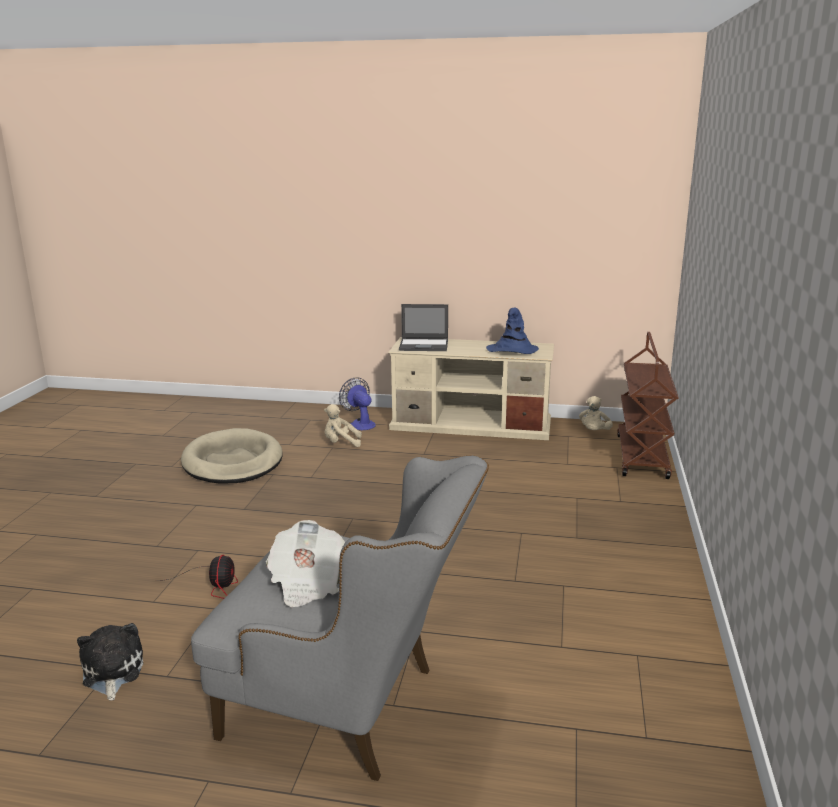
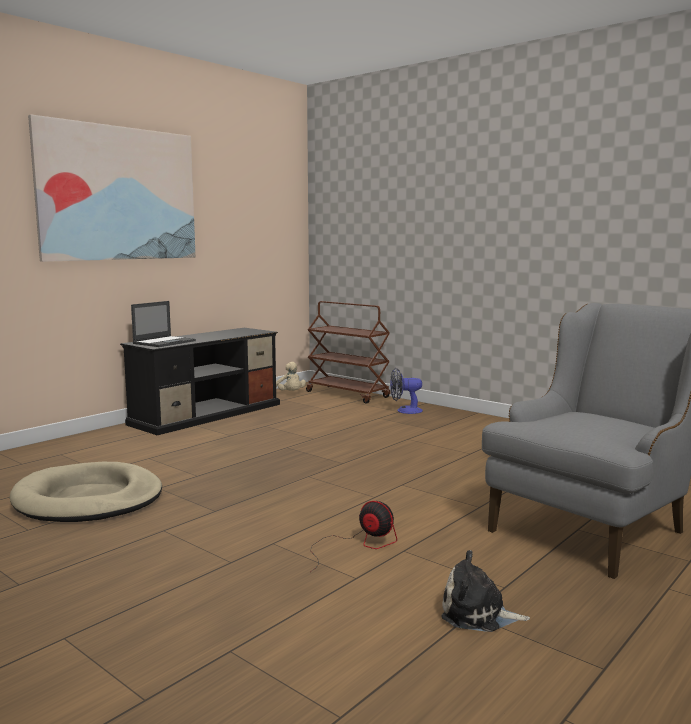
camera: 60 degrees left, 10 degrees down
newspaper [266,520,345,607] -> none
beige plush toy [324,404,362,447] -> none
fan [339,378,376,430] -> fan moved to [390,368,423,414]
beige tv stand [388,337,554,440] -> black tv stand [120,328,280,435]
blue hat [486,308,539,354] -> none
none -> picture [28,115,195,262]

